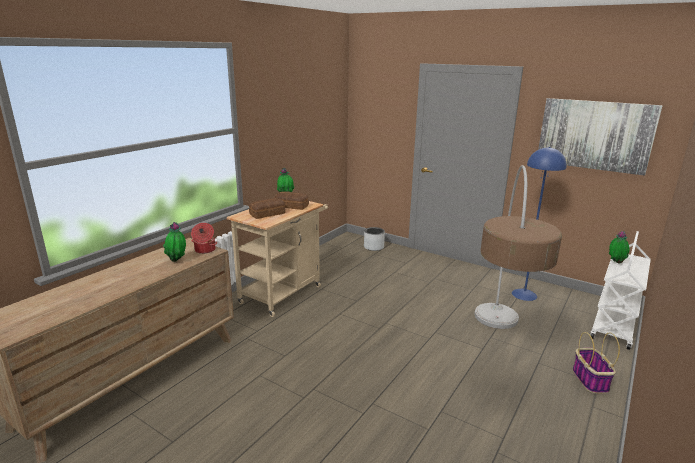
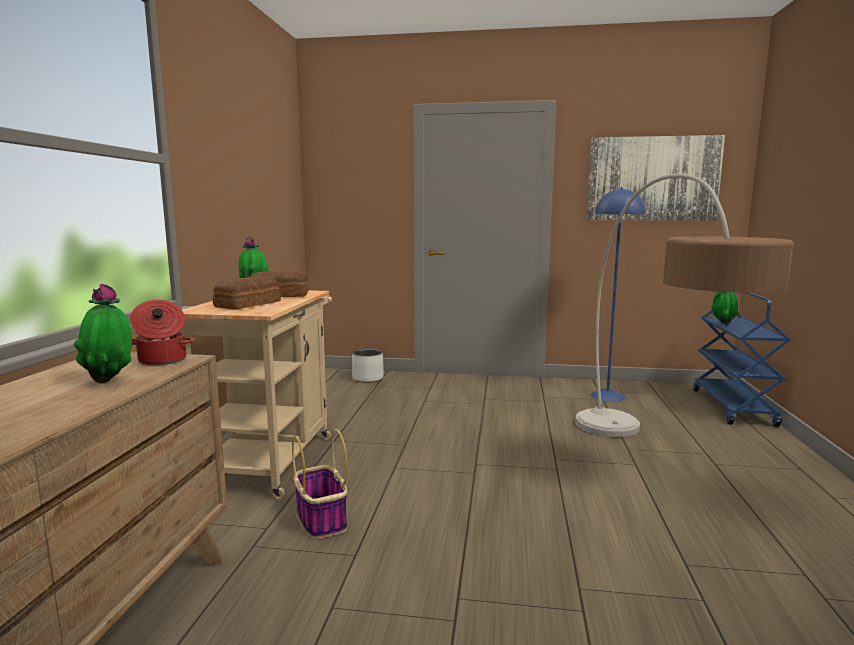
camera: 25 degrees left, 10 degrees down
basket [572,332,620,393] -> basket moved to [292,429,347,539]
white cart [590,231,651,350] -> blue cart [693,293,791,427]

